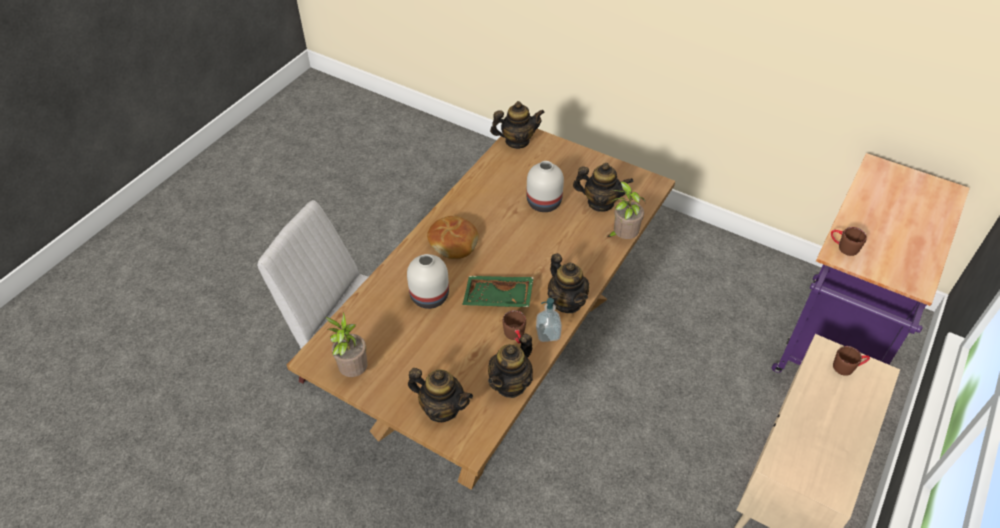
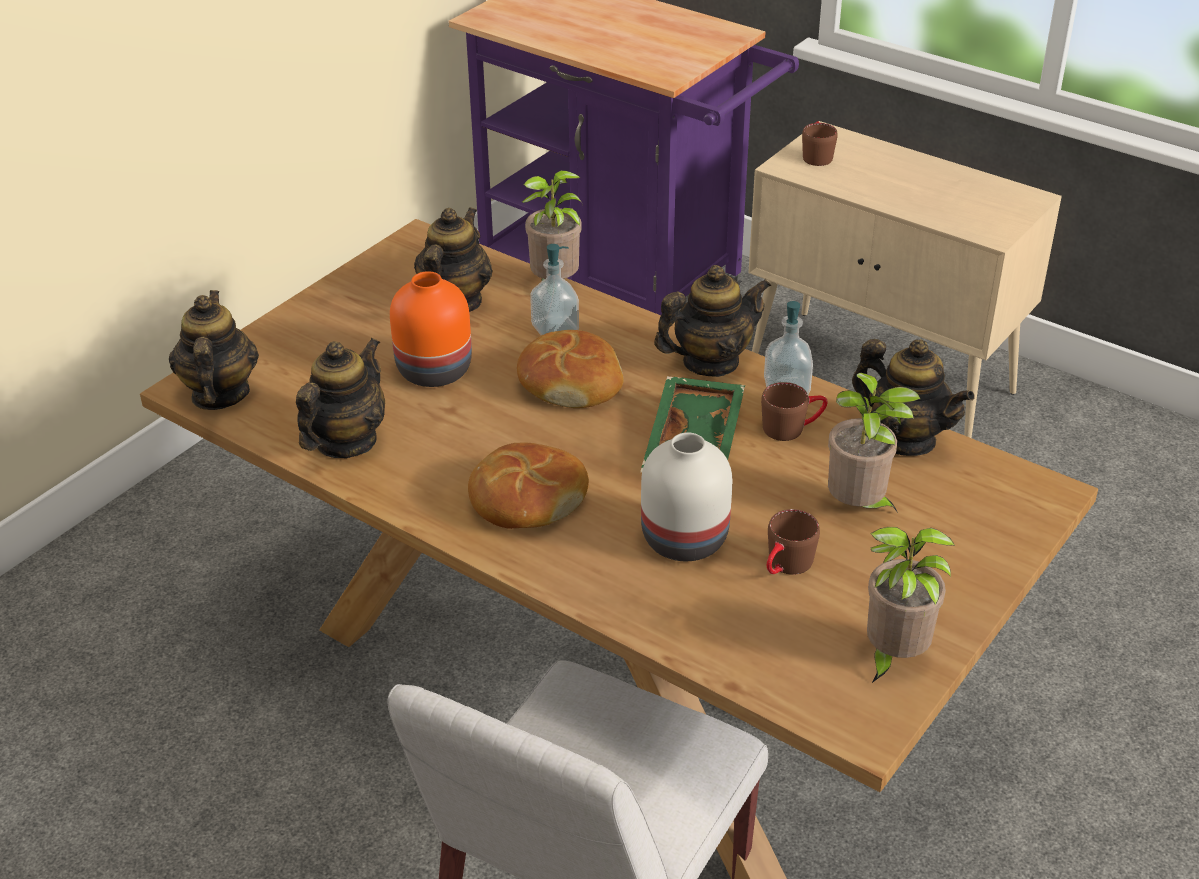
camera: 85 degrees left, 10 degrees down
teapot [408,368,473,422] -> teapot moved to [296,338,385,458]
white vase [526,161,564,212] -> orange vase [390,271,472,387]
brown mug [831,227,867,256] -> brown mug moved to [767,509,820,575]
none -> bread [517,330,624,408]
none -> soap dispenser [530,244,579,335]
none -> potted plant [828,373,921,513]

